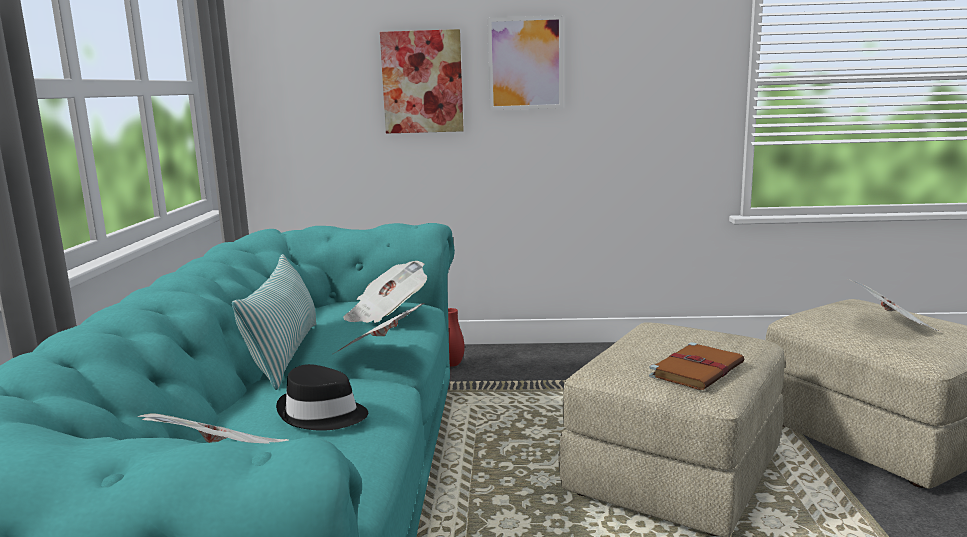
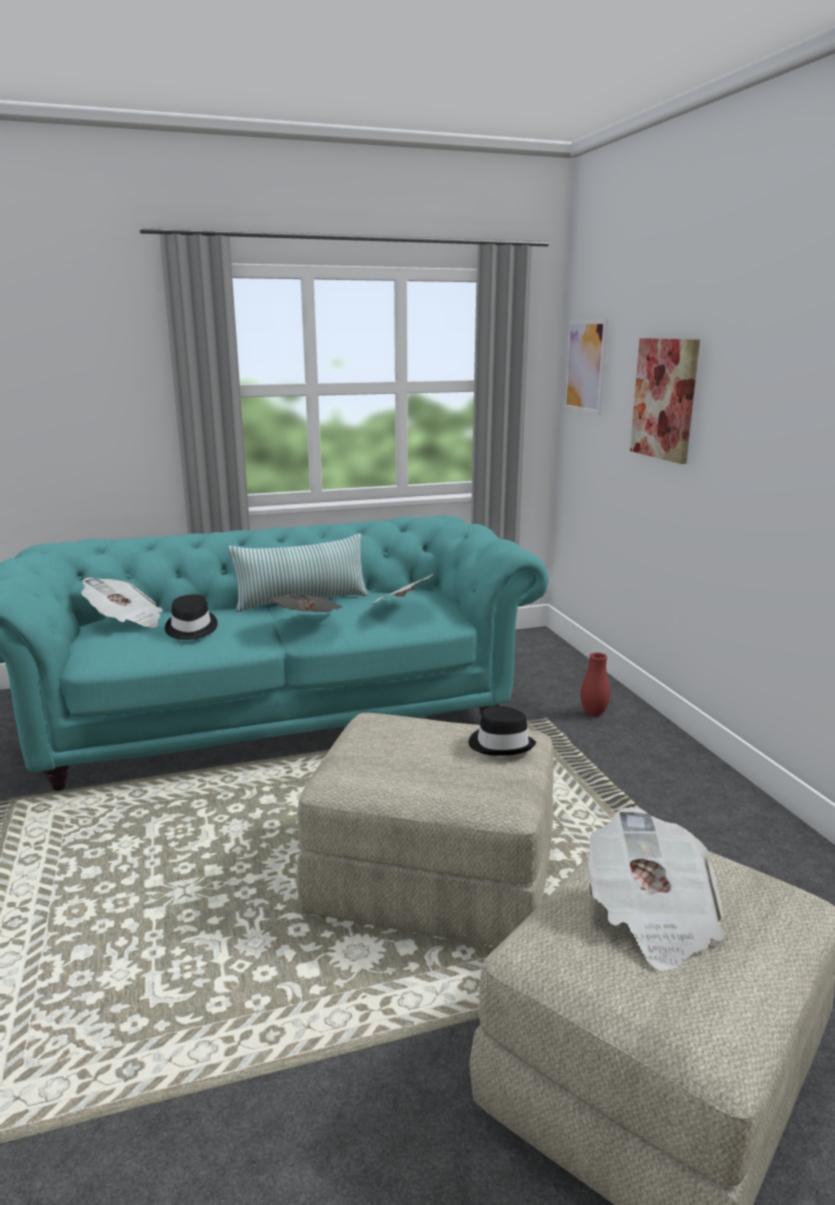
camera: 70 degrees right, 5 degrees up
picture [487,15,563,110] -> picture moved to [564,319,608,415]
brown book [649,342,744,390] -> none
none -> black hat [469,706,536,756]

